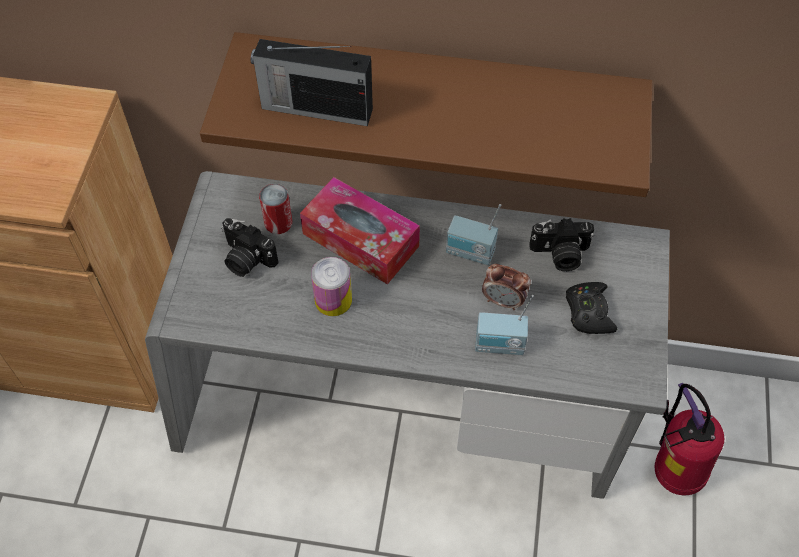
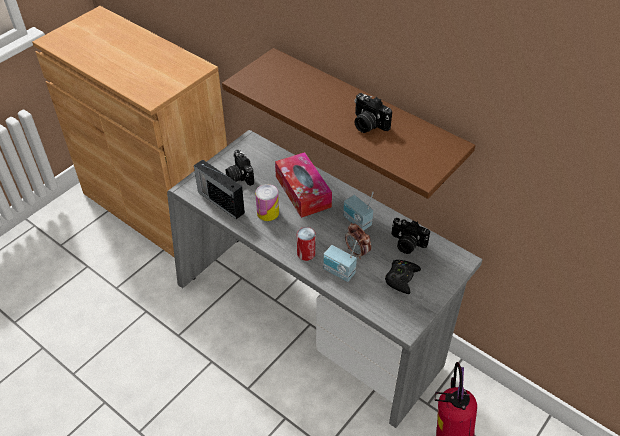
camera: 30 degrees right, 10 degrees down
radio [251,39,373,126] -> radio moved to [194,159,245,219]
can [259,184,292,234] -> can moved to [297,227,316,261]
none -> camera [355,93,392,133]

